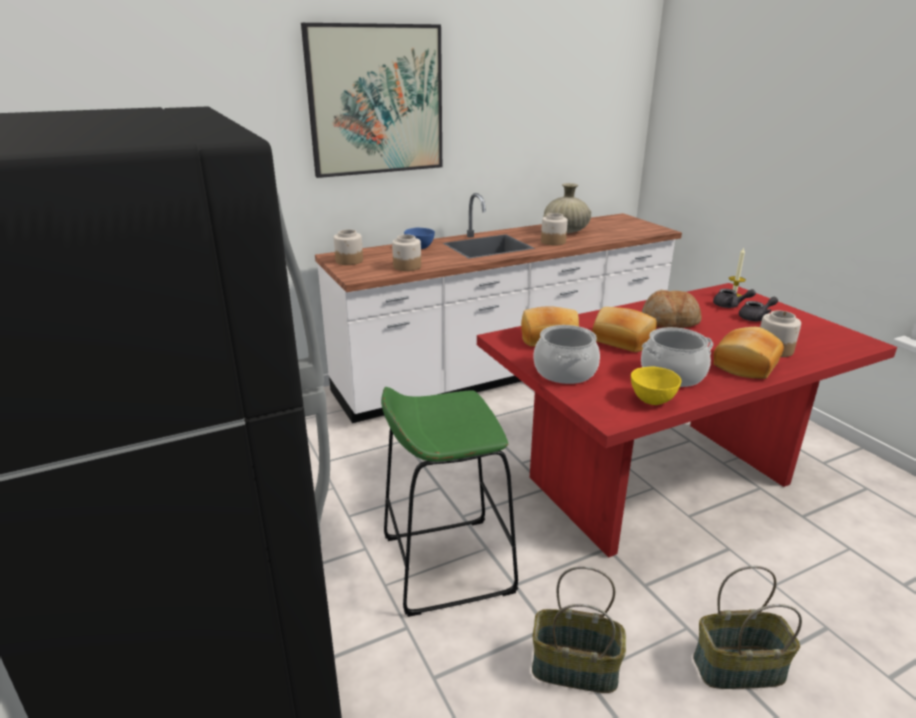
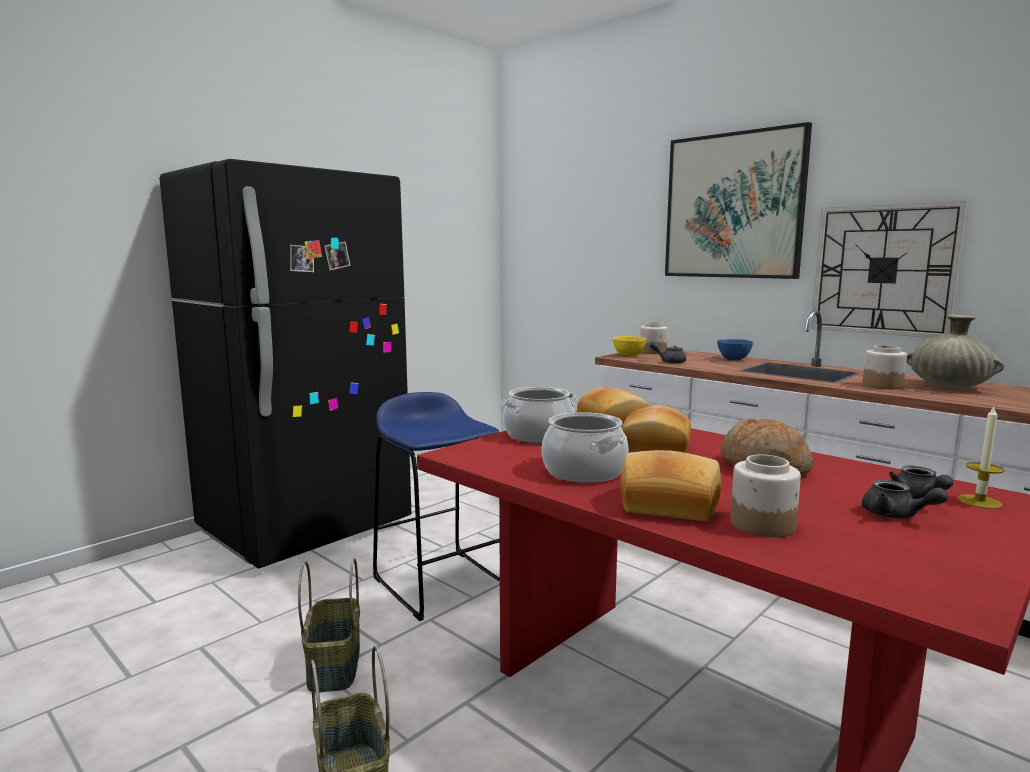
camera: 70 degrees right, 15 degrees down
green stool [381,387,518,617] -> blue stool [373,392,500,621]
jar [392,235,421,271] -> grey teapot [650,342,686,364]
yellow bowl [631,367,681,405] -> yellow bowl moved to [613,336,647,357]
none -> wall clock [811,201,967,338]

